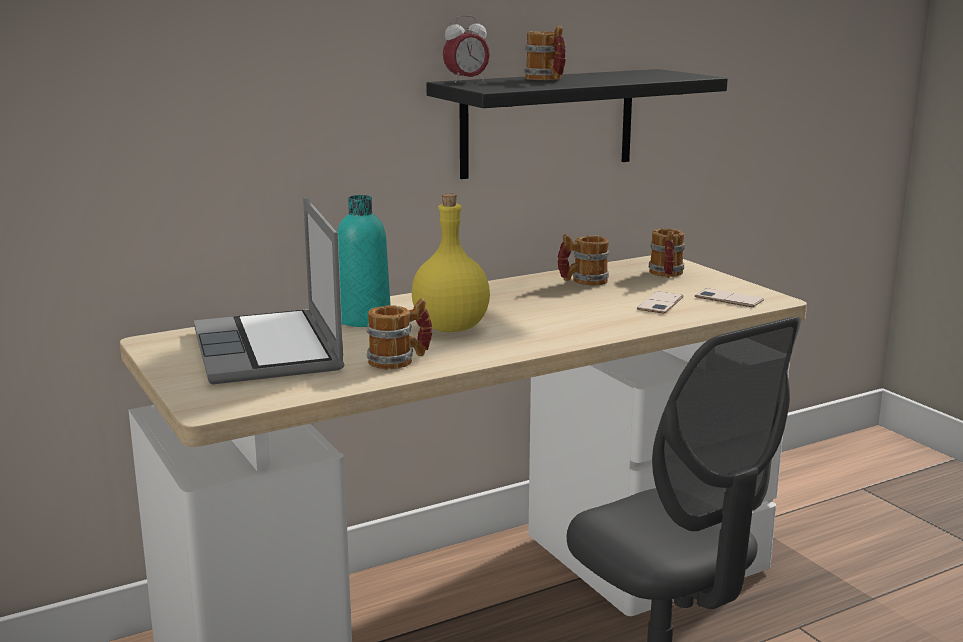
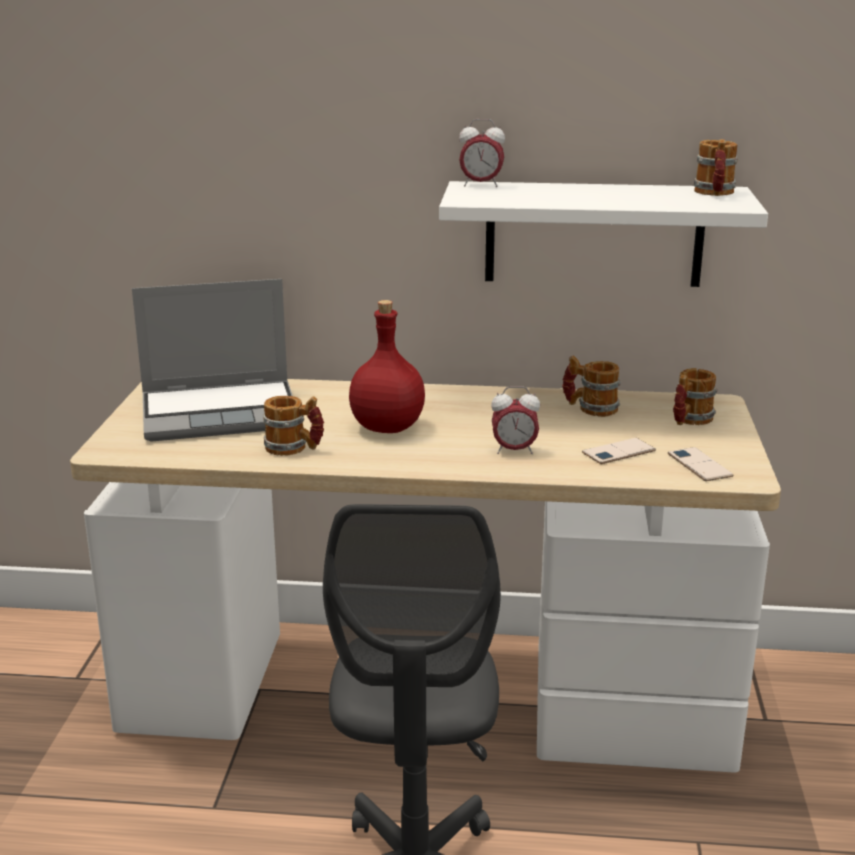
camera: 35 degrees right, 5 degrees up
laptop [194,197,344,384] -> laptop turned 120 degrees counterclockwise [132,279,293,442]
turquoise bottle [337,195,391,327] -> none
yellow bottle [412,194,490,332] -> red bottle [349,300,425,433]
black shelf [426,69,728,179] -> white shelf [439,181,768,287]
mug [523,26,566,81] -> mug moved to [694,139,738,196]
none -> alarm clock [491,387,540,454]

